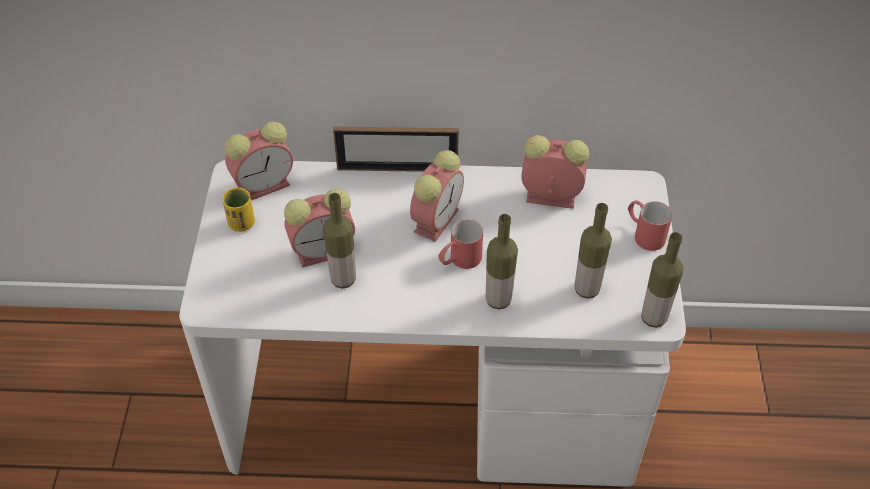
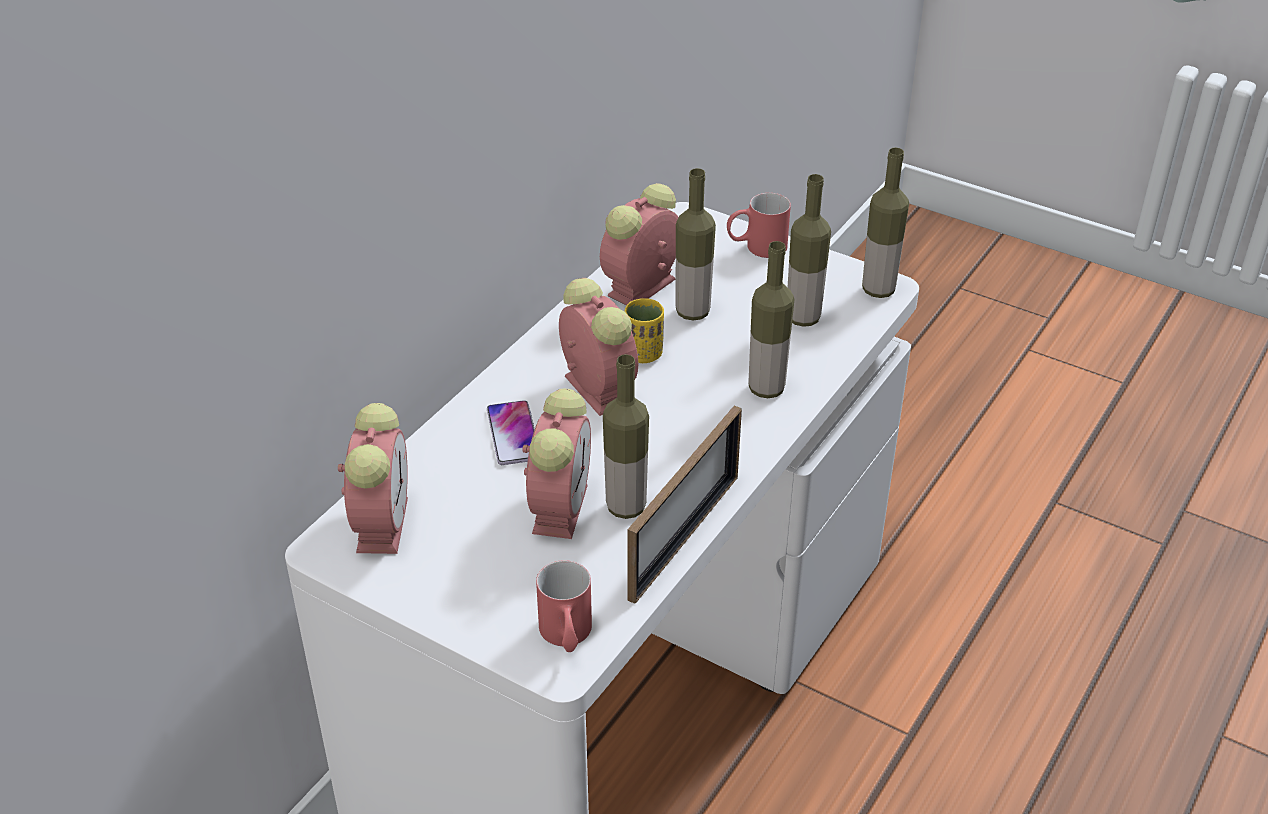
camera: 60 degrees left, 10 degrees down
yellow cup [222,188,255,232] -> yellow cup moved to [624,298,664,363]
picture frame [333,127,459,172] -> picture frame moved to [627,405,742,604]
red mug [438,219,483,269] -> red mug moved to [536,560,592,652]
none -> phone [487,400,535,465]
none -> bottle [676,168,716,320]

